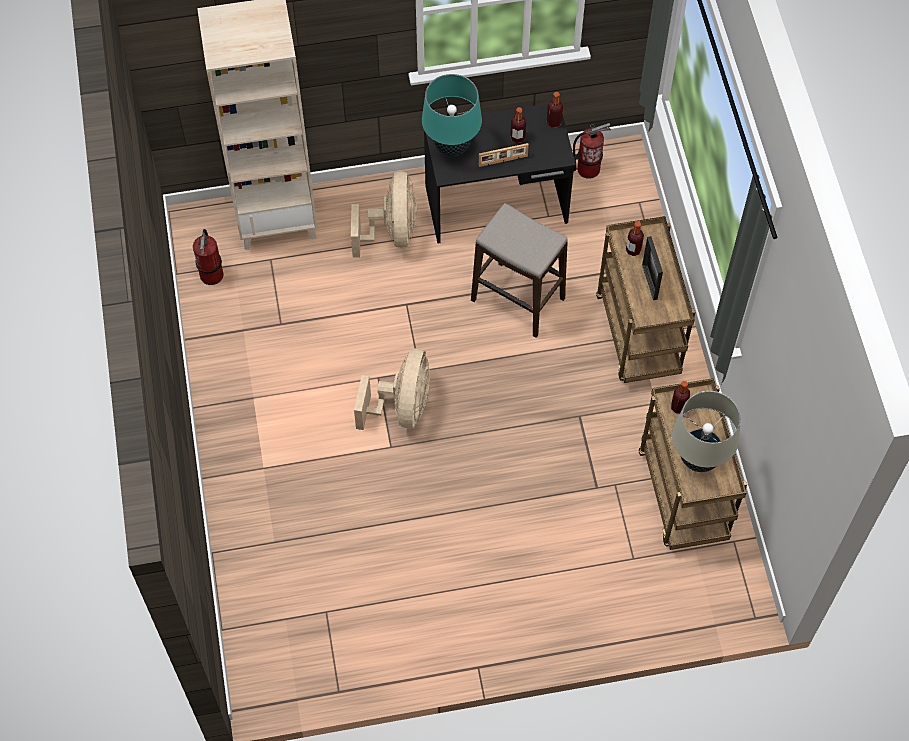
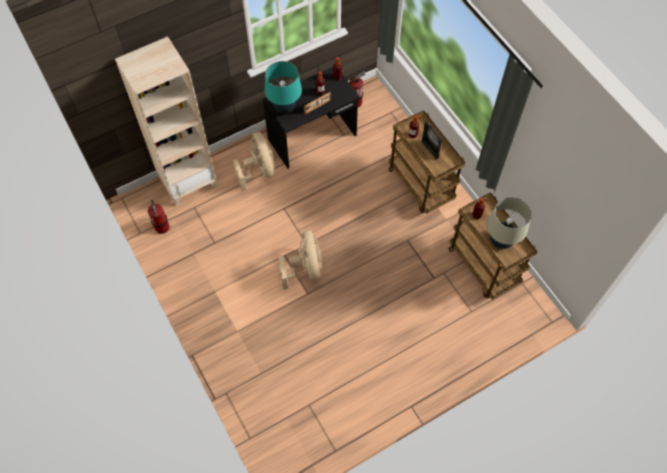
camera: 20 degrees left, 0 degrees up
stool [471,203,568,338] -> none

